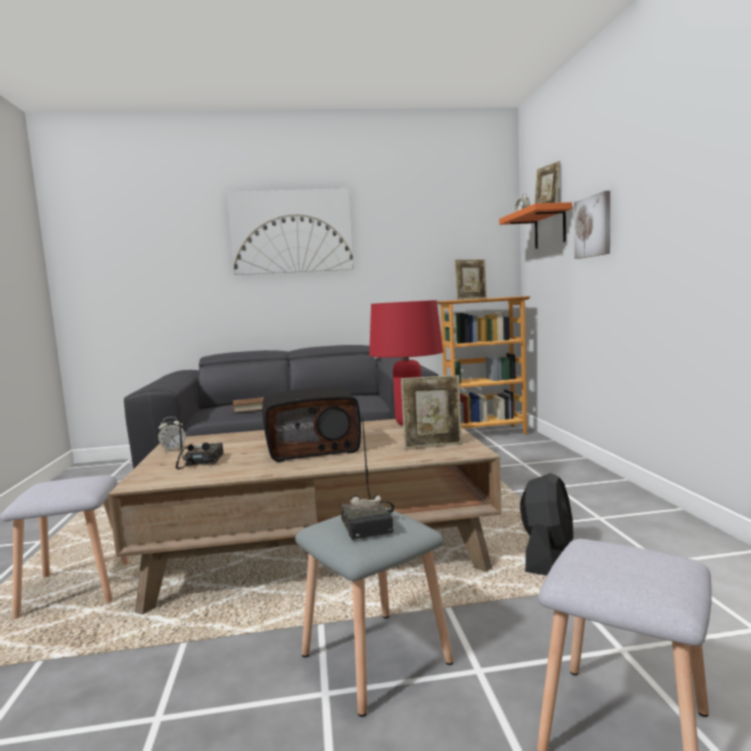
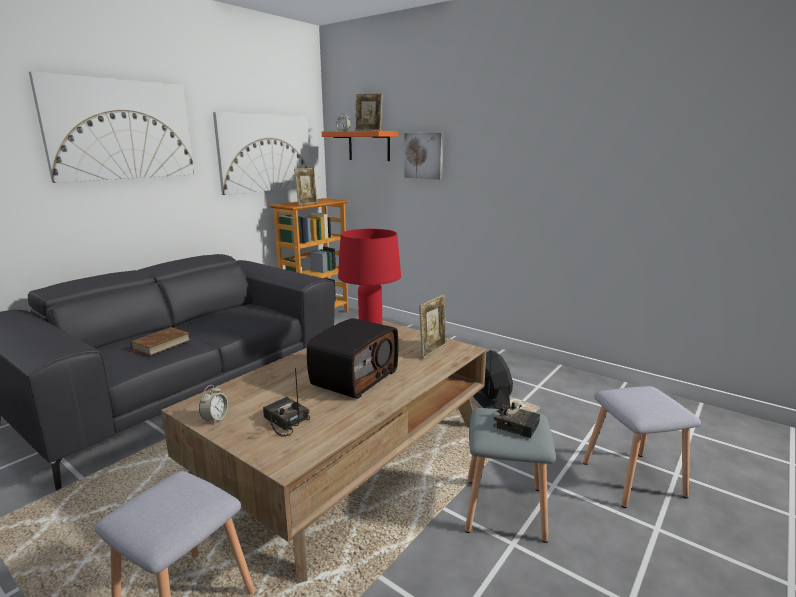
camera: 45 degrees left, 10 degrees up
none -> picture [213,112,309,195]

